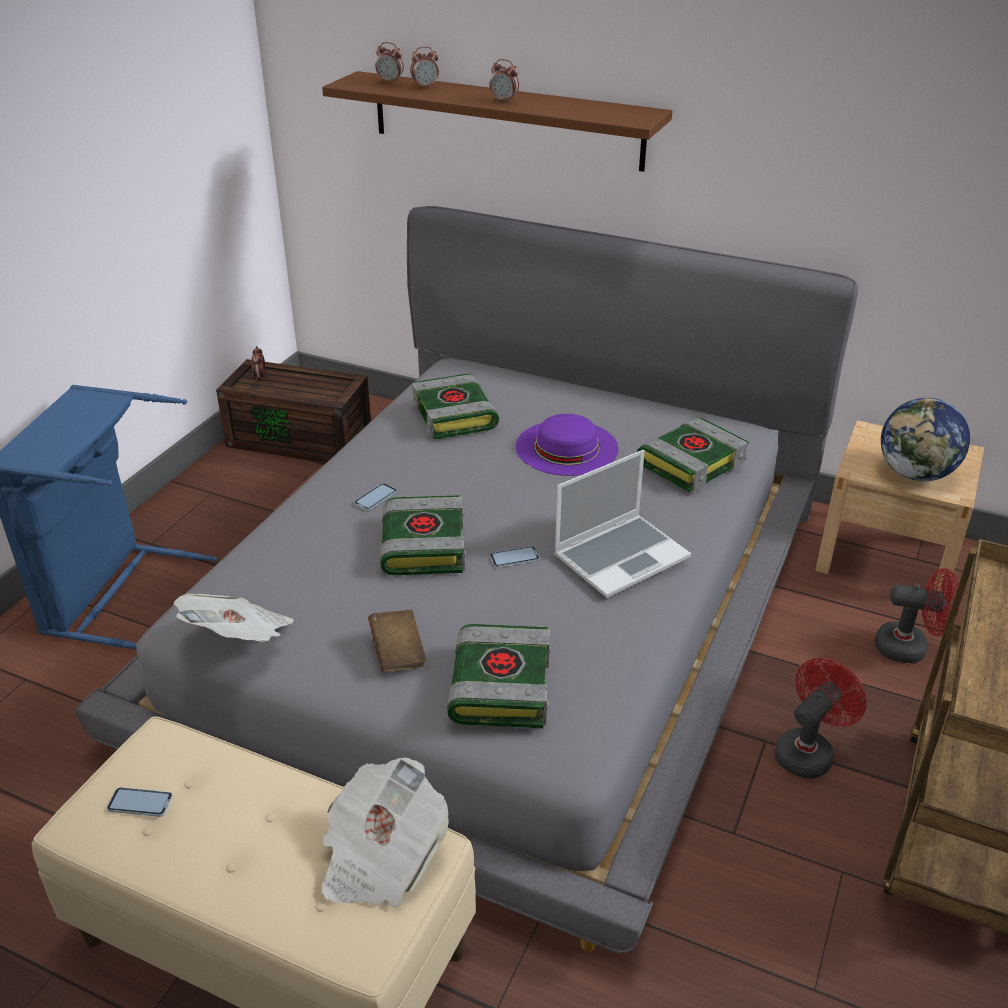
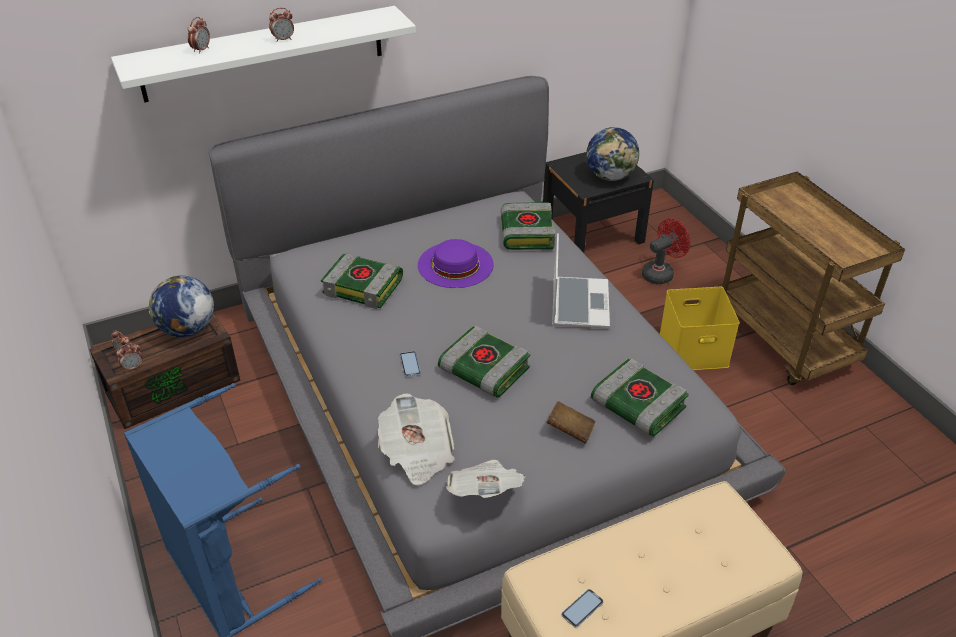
camera: 50 degrees left, 5 degrees up
newspaper [321,757,449,907] -> newspaper moved to [378,393,455,486]
brown shelf [322,71,672,172] -> white shelf [111,6,416,103]
alarm clock [375,42,404,84] -> alarm clock moved to [116,343,143,372]
phone [490,546,540,568] -> none
red fan [775,658,867,779] -> yellow storage box [660,287,740,370]
beige nightstand [815,420,984,591] -> black nightstand [543,152,654,253]
none -> globe [149,276,214,337]

